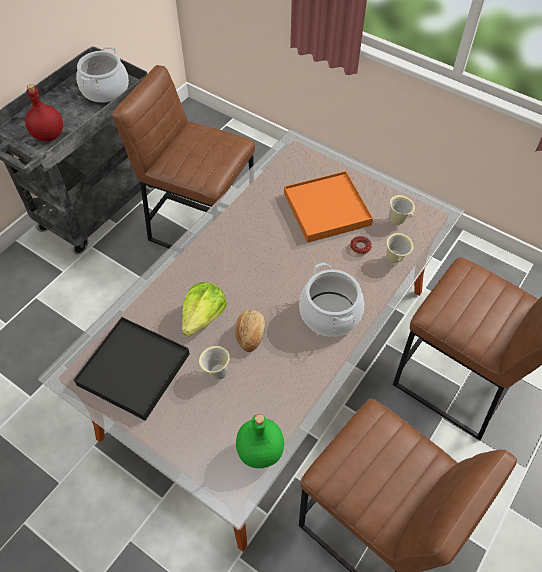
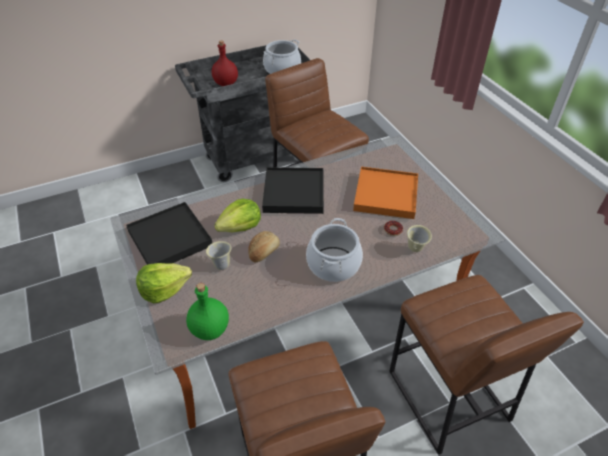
camera: 30 degrees right, 10 degrees down
beige mug [389,195,415,225] -> none
none -> lettuce [136,263,192,303]
none -> black tray [262,167,324,214]

